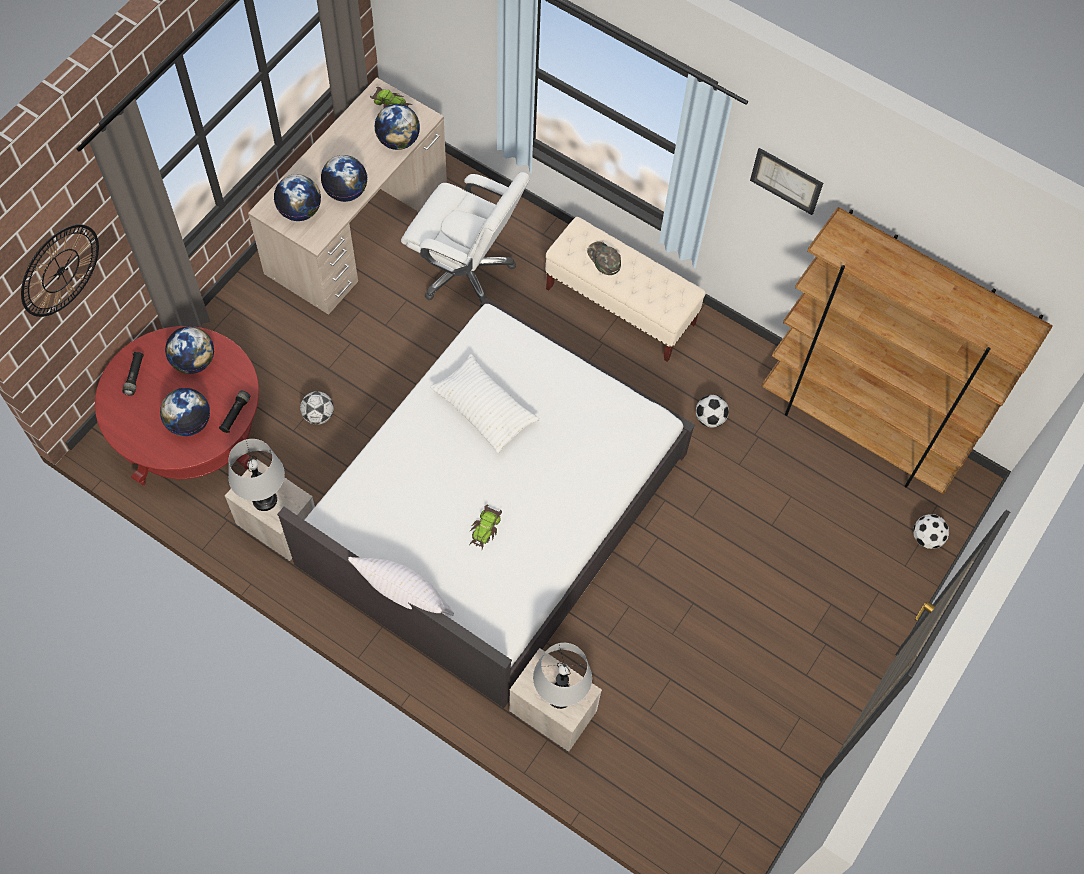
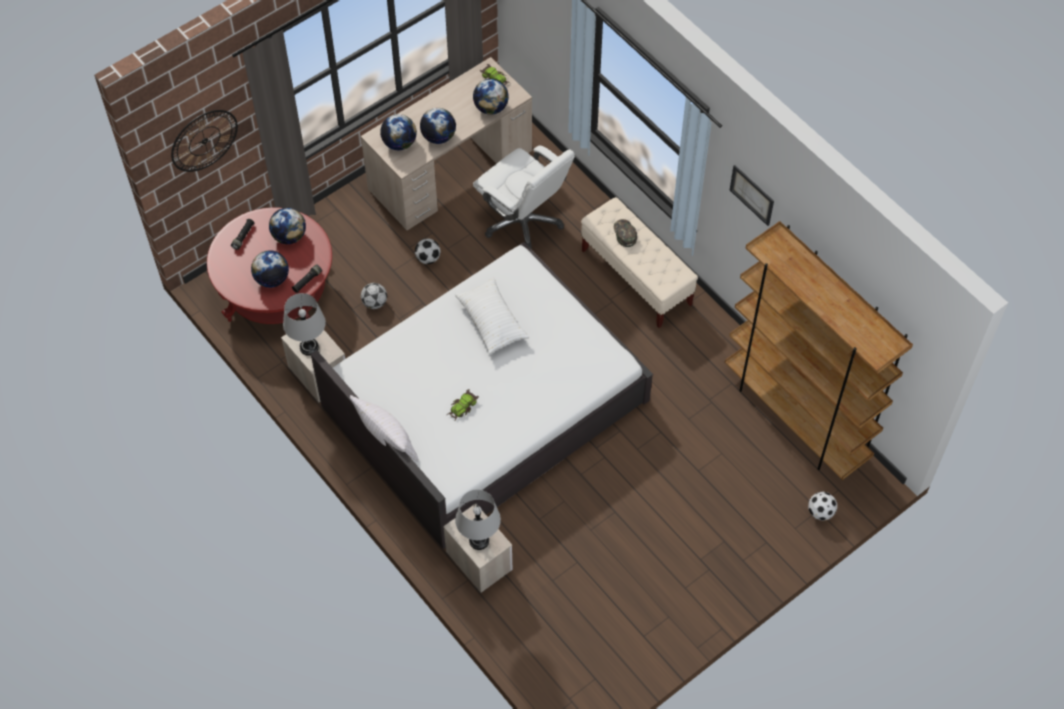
camera: 20 degrees right, 5 degrees down
football [696,395,729,428] -> football moved to [415,238,441,264]

